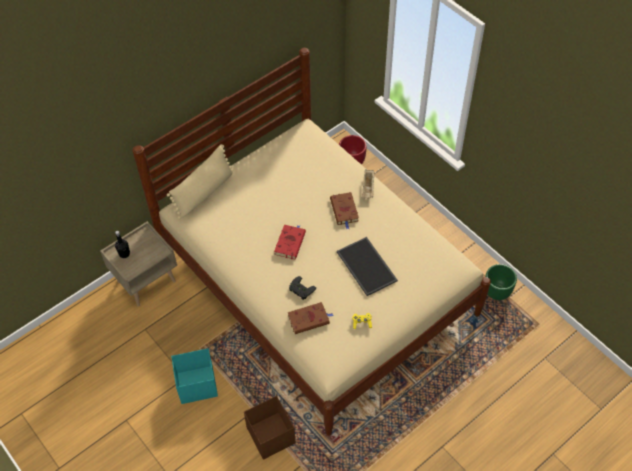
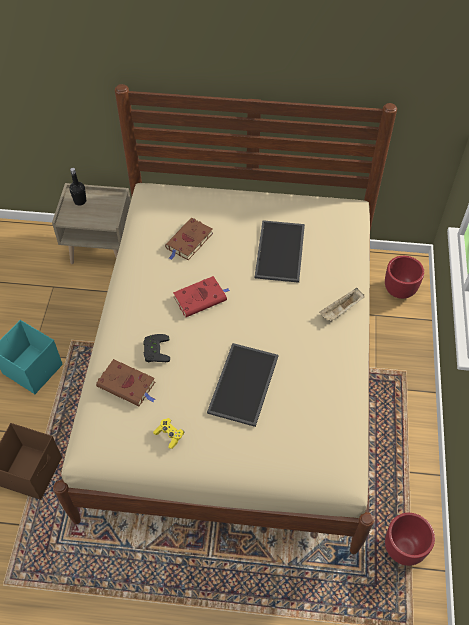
camera: 45 degrees right, 0 degrees up
beige pillow [167,144,234,219] -> none
brown book [330,192,359,229] -> brown book moved to [165,218,213,260]
green planter [485,264,517,300] -> red planter [385,513,435,566]
none -> tray [255,220,305,283]

